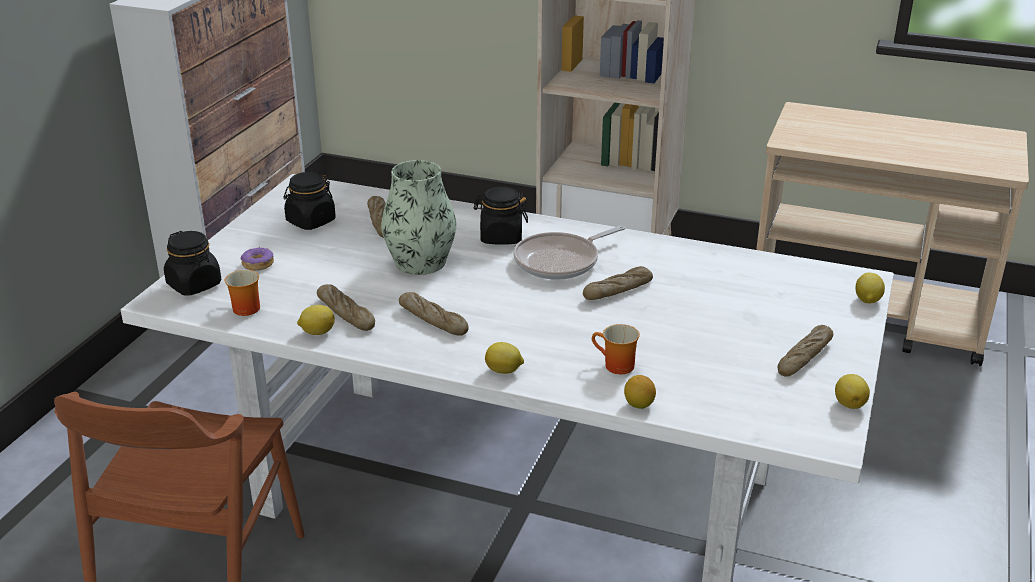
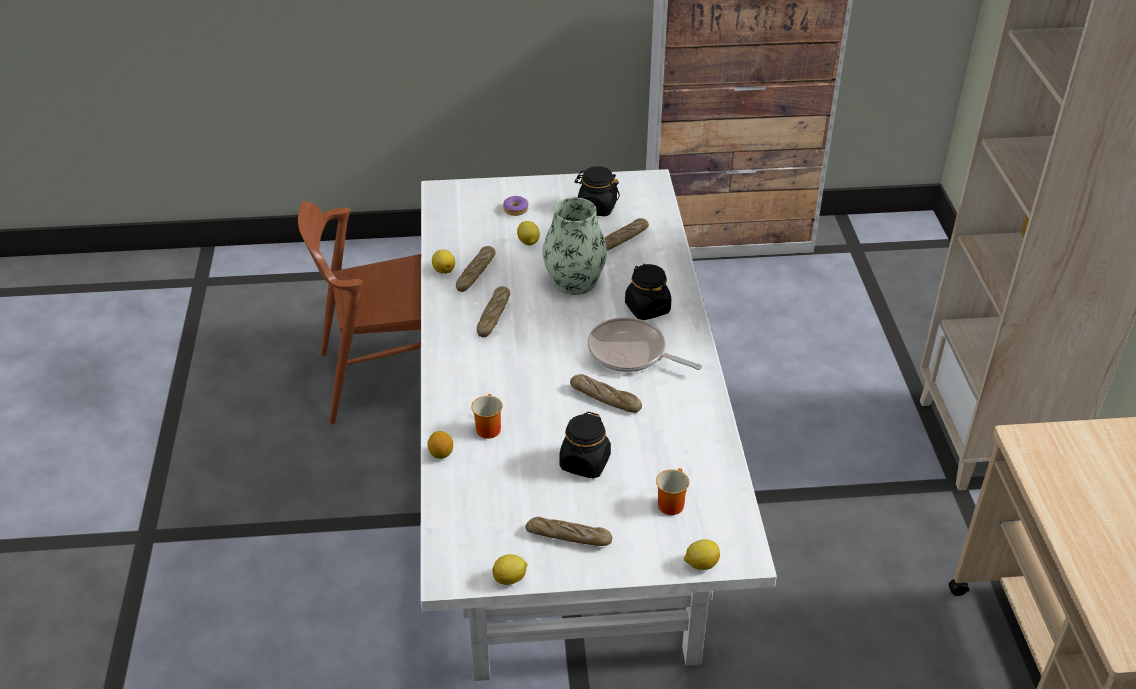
camera: 65 degrees right, 10 degrees up
black jar [164,231,221,296] -> black jar moved to [559,412,611,479]
mug [225,270,260,316] -> mug moved to [656,468,689,515]
lemon [485,342,524,374] -> lemon moved to [517,221,540,245]

